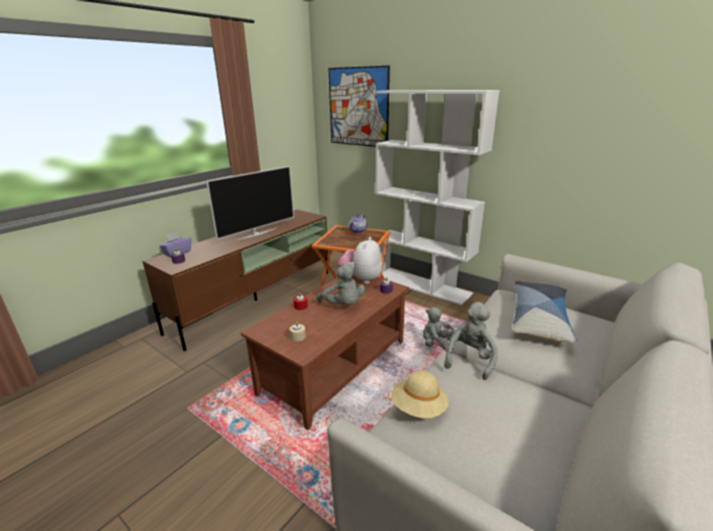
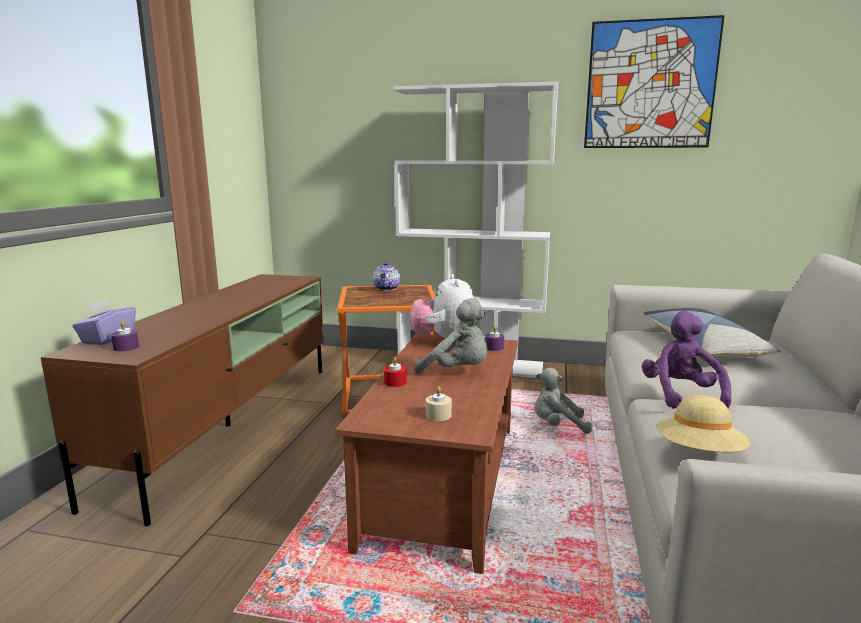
camera: 25 degrees left, 10 degrees down
television [206,166,294,240] -> none
picture [329,66,390,147] -> picture moved to [584,15,725,148]
grey plush toy [444,302,498,380] -> purple plush toy [642,311,731,409]

